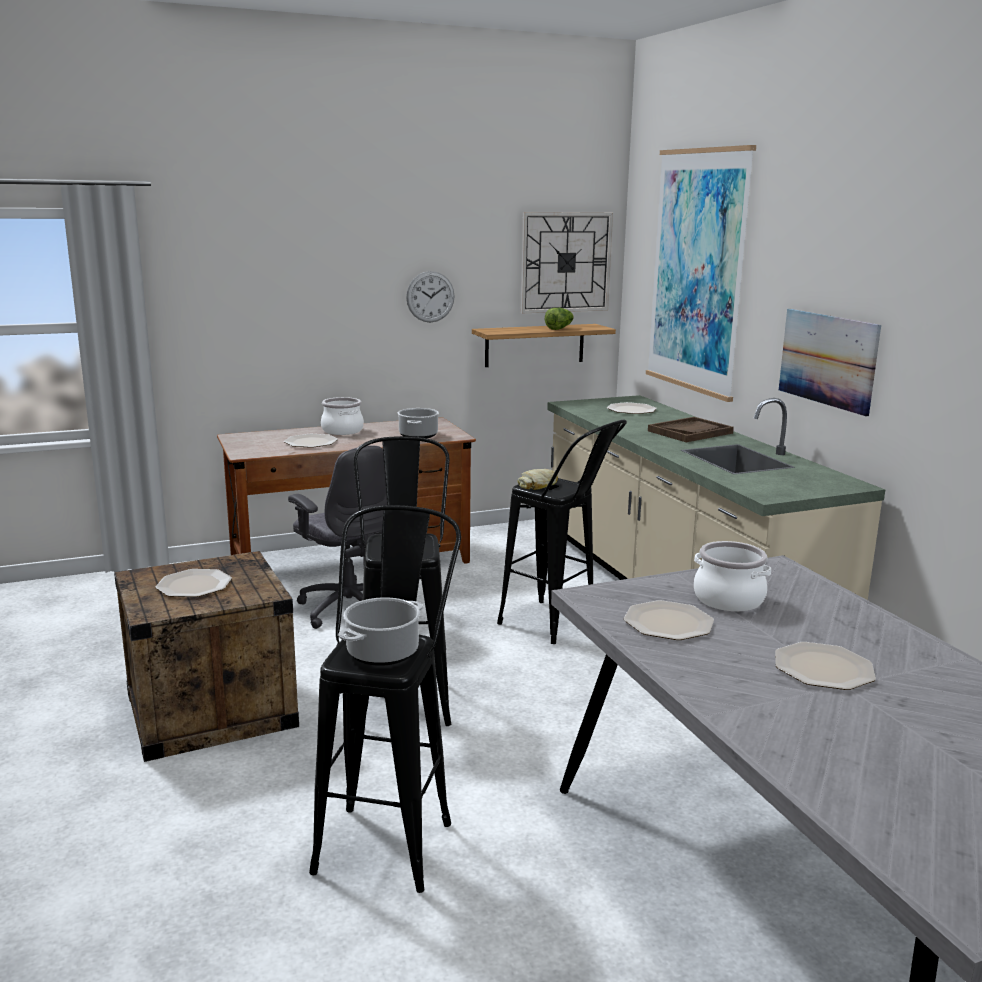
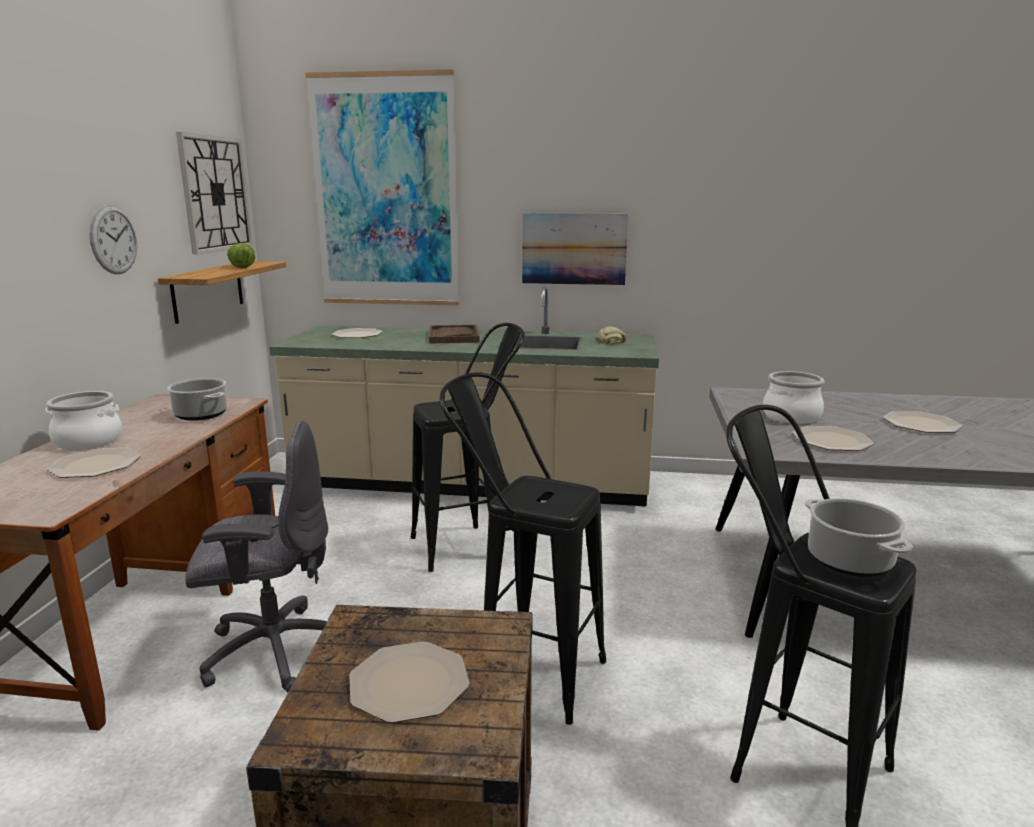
camera: 60 degrees left, 0 degrees up
bread [518,469,558,490] -> bread moved to [598,326,626,344]

